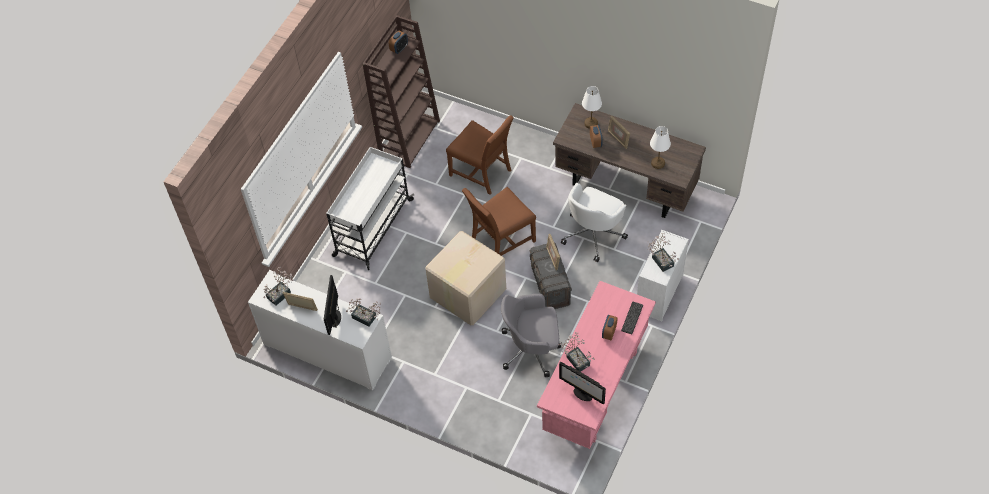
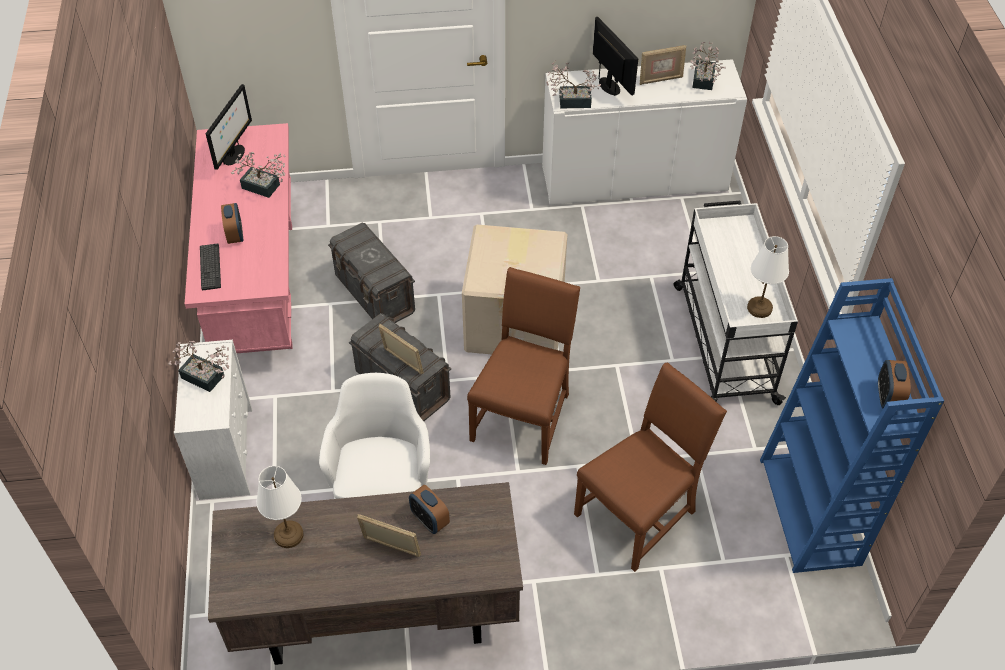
camera: 145 degrees right, 5 degrees down
brown bookcase [362,15,440,168] -> blue bookcase [760,278,944,573]
brown chair [446,115,514,195] -> brown chair turned 135 degrees clockwise [574,362,727,572]
grey office chair [501,294,562,377] -> grey storage box [328,223,415,323]
monitor [559,362,606,404] -> monitor turned 105 degrees clockwise [206,84,252,170]
white table lamp [582,86,602,129] -> white table lamp moved to [747,236,789,318]

